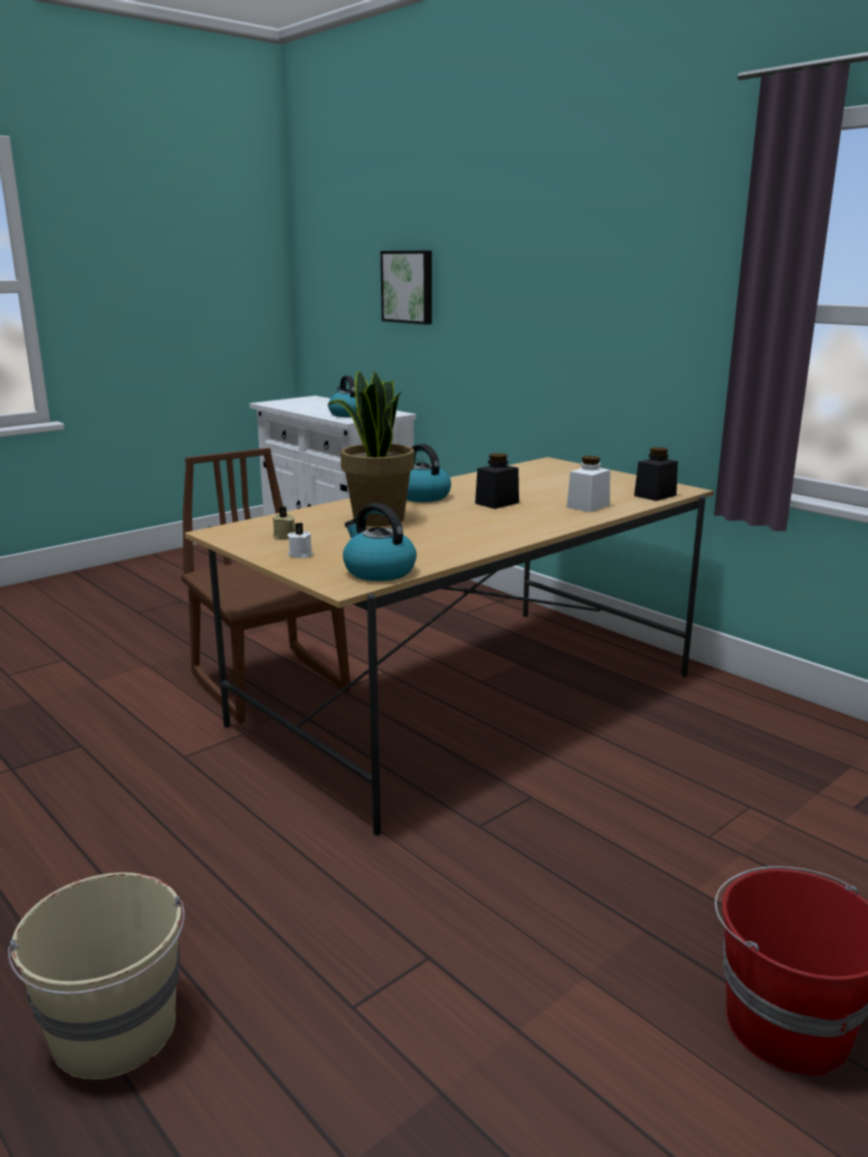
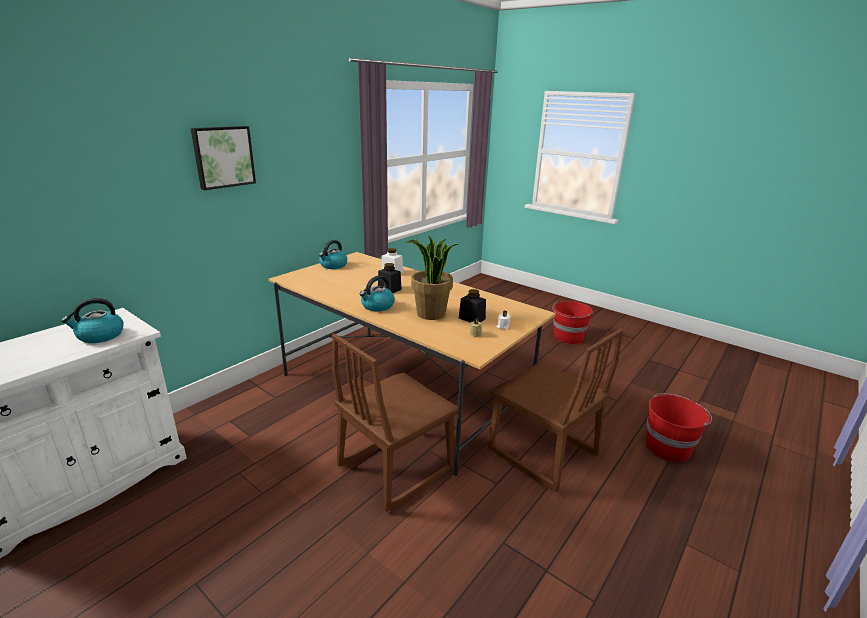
camera: 100 degrees left, 5 degrees up
beige bucket [8,872,185,1080] -> red bucket [646,393,712,462]
kettle [343,503,417,581] -> kettle moved to [319,240,347,269]
picture [380,251,432,325] -> picture moved to [191,126,256,190]
black jar [634,447,678,501] -> black jar moved to [459,289,486,323]
none -> brown chair [488,328,624,493]

